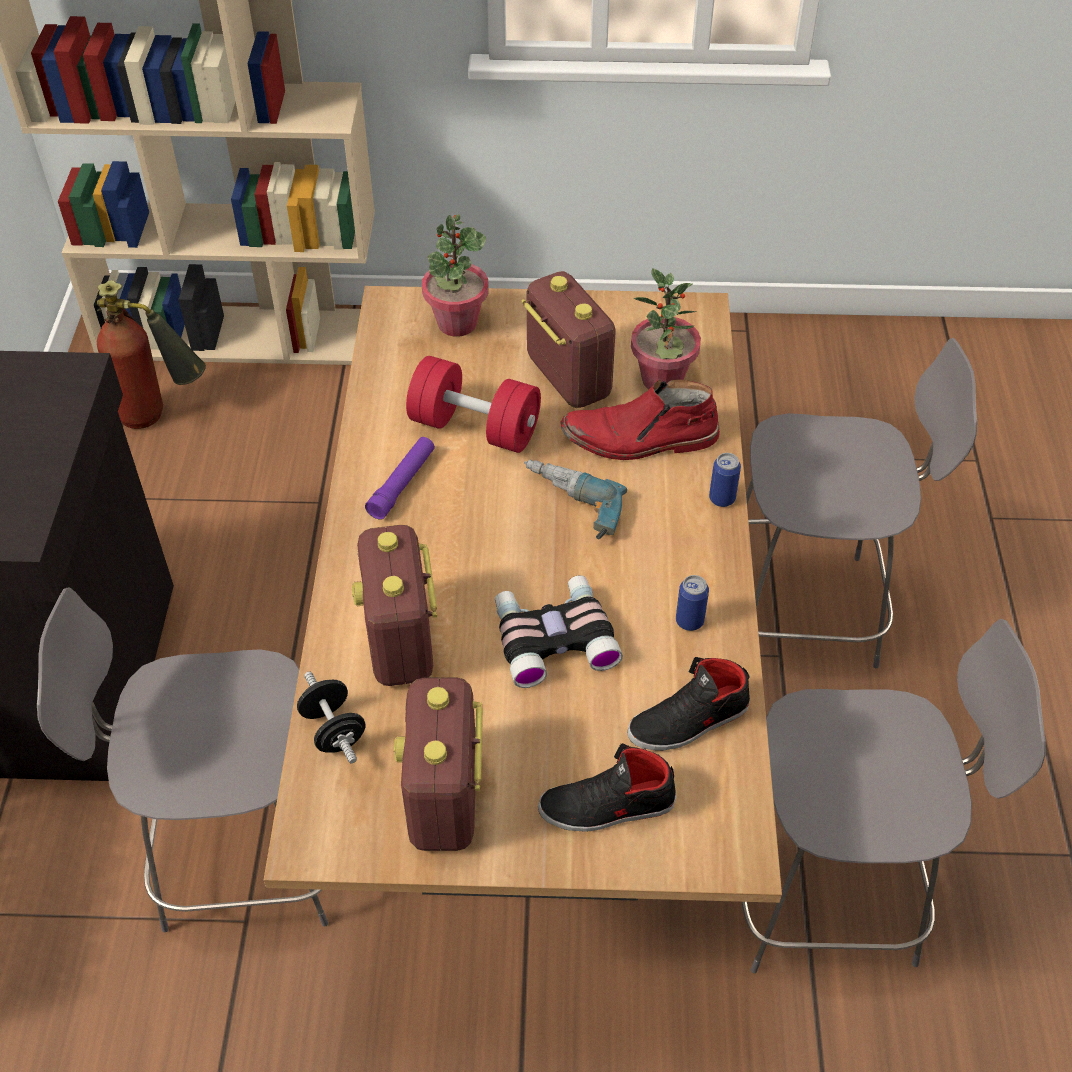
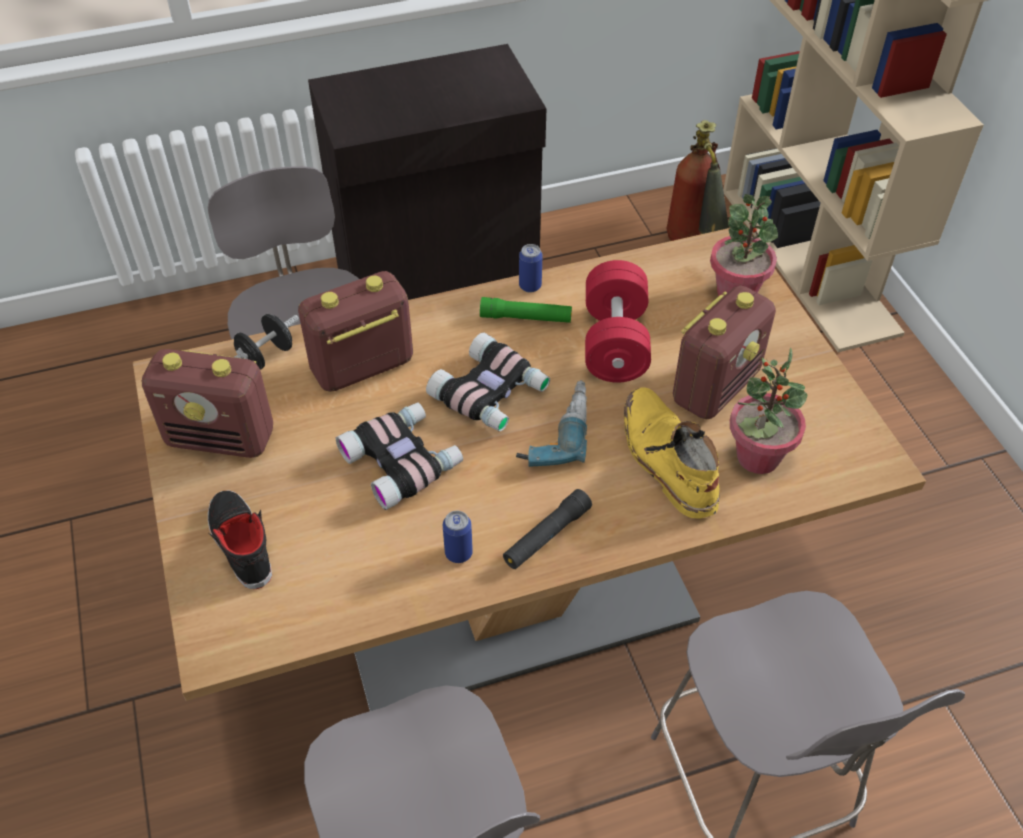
camera: 70 degrees right, 0 degrees up
purple flashlight [365,437,435,520] -> green flashlight [480,297,572,323]
radio [394,677,483,851] -> radio turned 150 degrees counterclockwise [142,349,273,458]
red boot [560,379,720,460] -> yellow boot [624,388,720,519]
black shoe [627,657,750,751] -> none
can [709,453,741,507] -> can moved to [519,244,542,293]
none -> binoculars [426,332,550,432]
none -> black flashlight [503,489,592,569]

